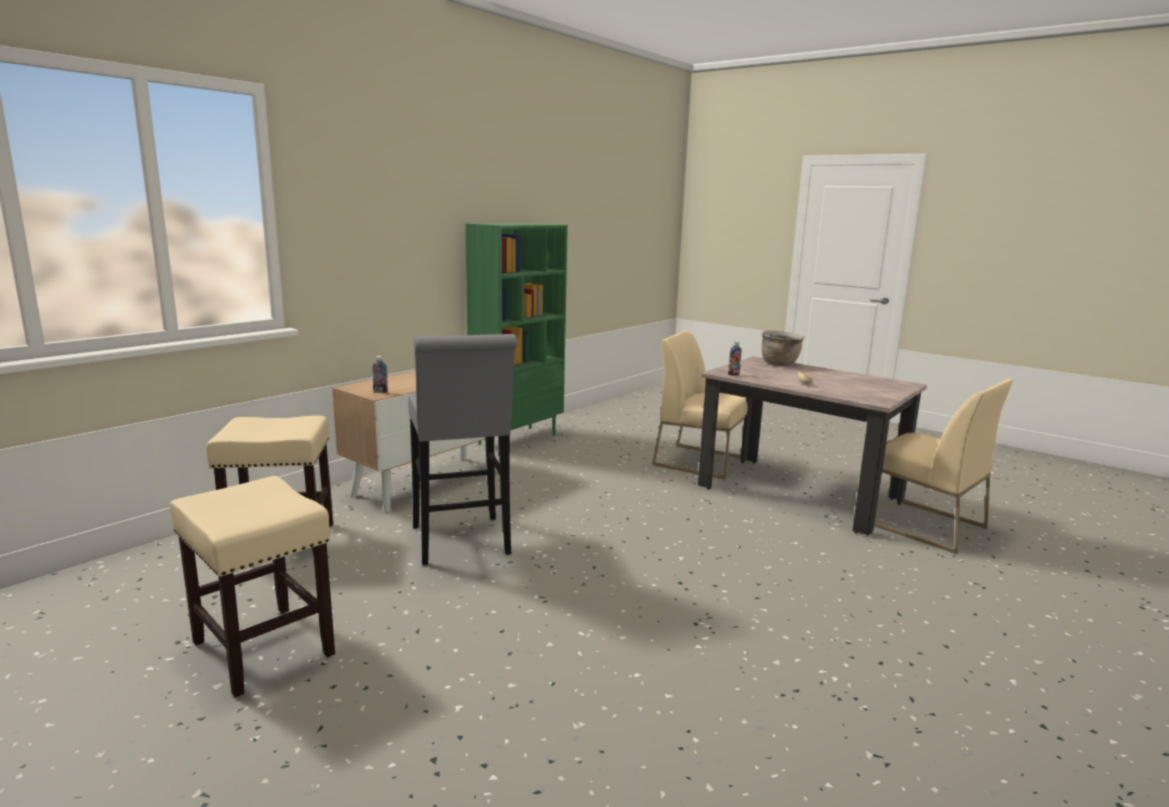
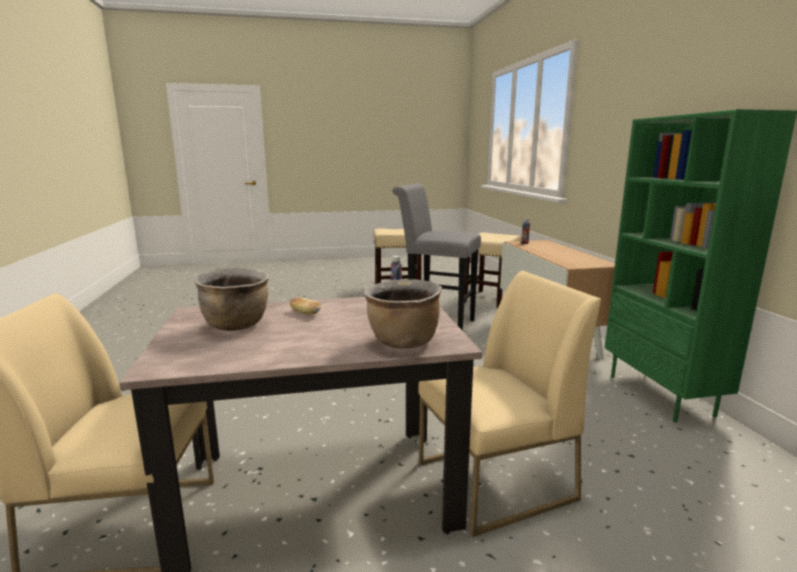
camera: 130 degrees right, 0 degrees up
none -> brown cooking pot [194,268,269,331]

